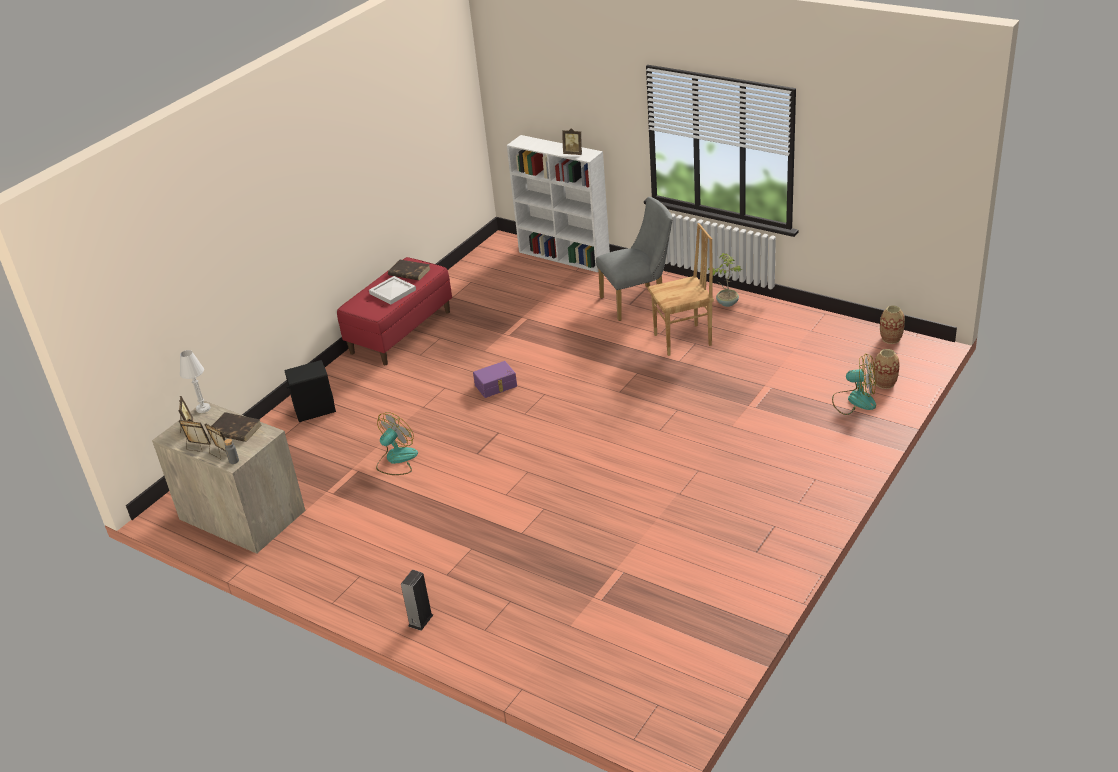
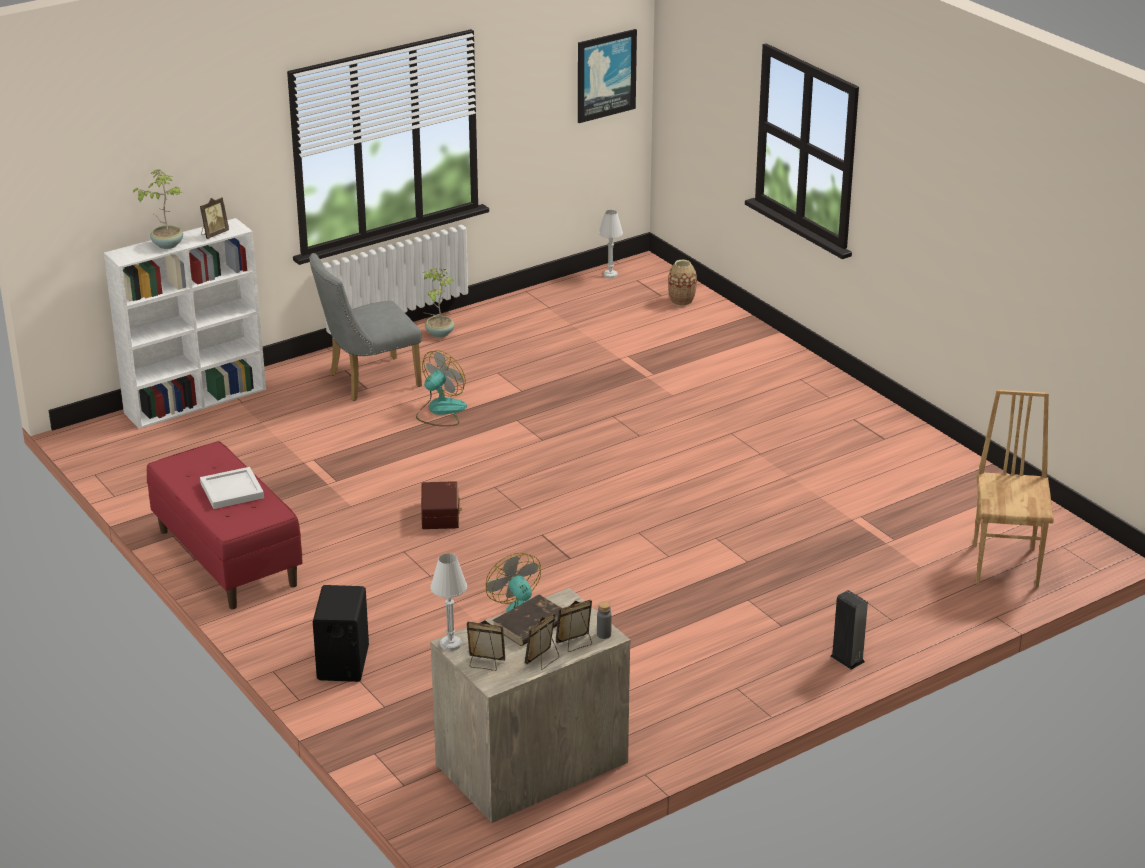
camera: 70 degrees left, 5 degrees down
brown book [388,260,430,280] -> none
purple storage box [473,361,517,398] -> brown storage box [421,481,462,529]
grey chair [596,197,673,321] -> grey chair turned 120 degrees counterclockwise [309,253,422,401]
brown chair [647,223,714,356] -> brown chair moved to [973,390,1054,588]
fan [832,354,876,415] -> fan moved to [416,350,467,426]
vase [880,305,905,344] -> white table lamp [599,210,623,278]
none -> potted plant [133,169,183,249]
none -> picture [578,29,637,123]

